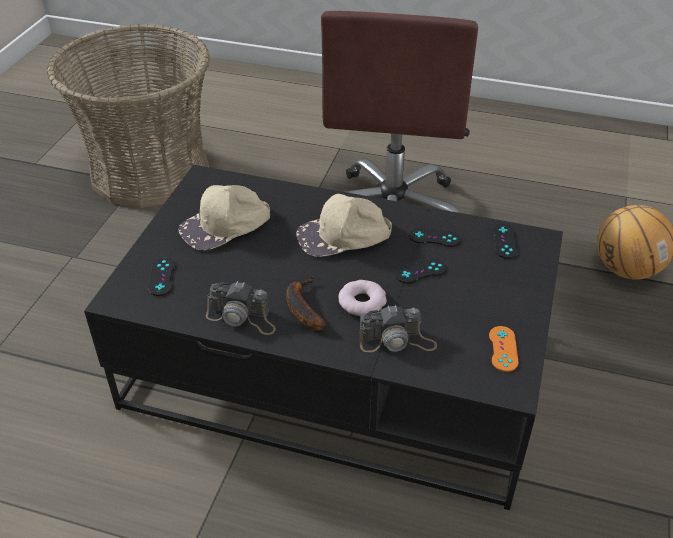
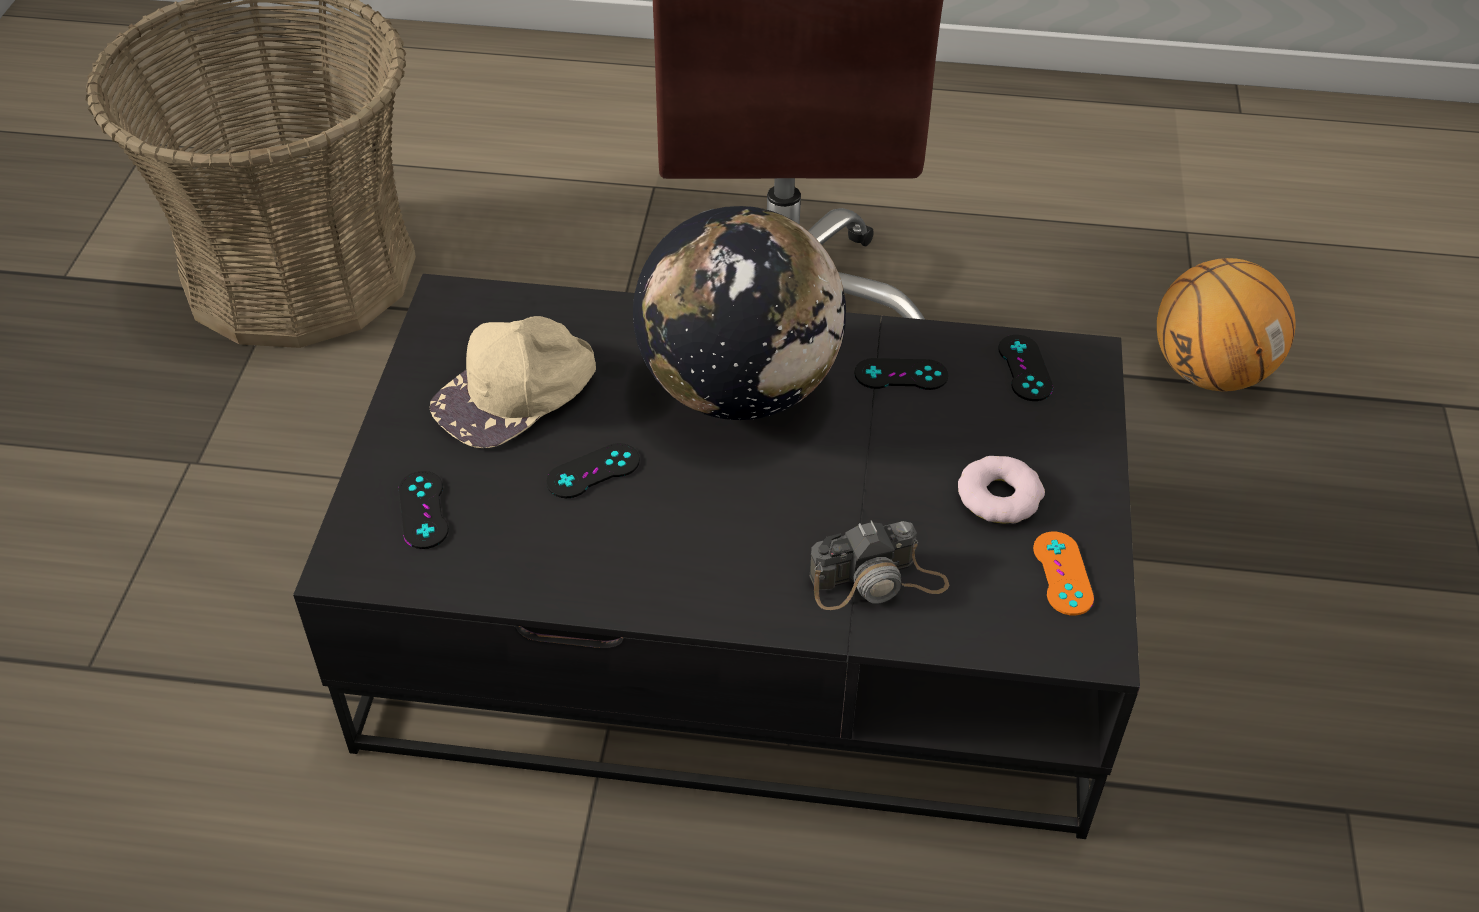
camera: 10 degrees left, 5 degrees up
camera [206,281,276,335] -> none
banana [286,276,327,330] -> none
beige cap [297,194,392,257] -> globe [633,206,846,420]
donut [338,280,387,316] -> donut moved to [958,456,1045,524]
black game controller [395,259,447,284] -> black game controller moved to [546,443,640,498]

